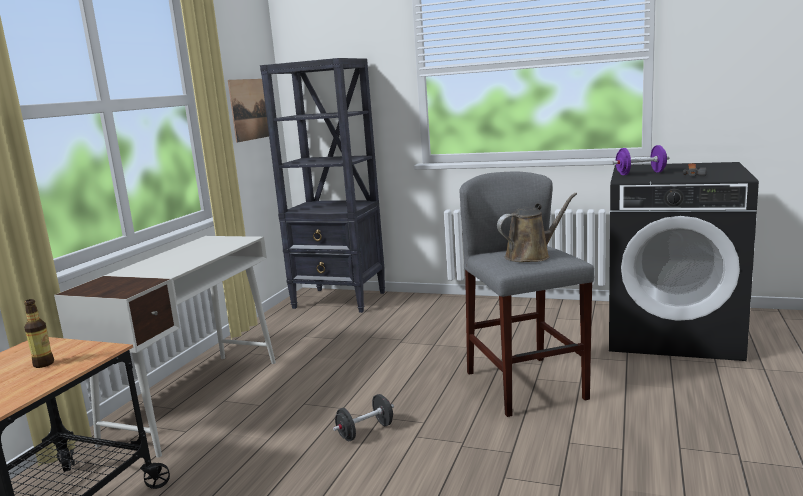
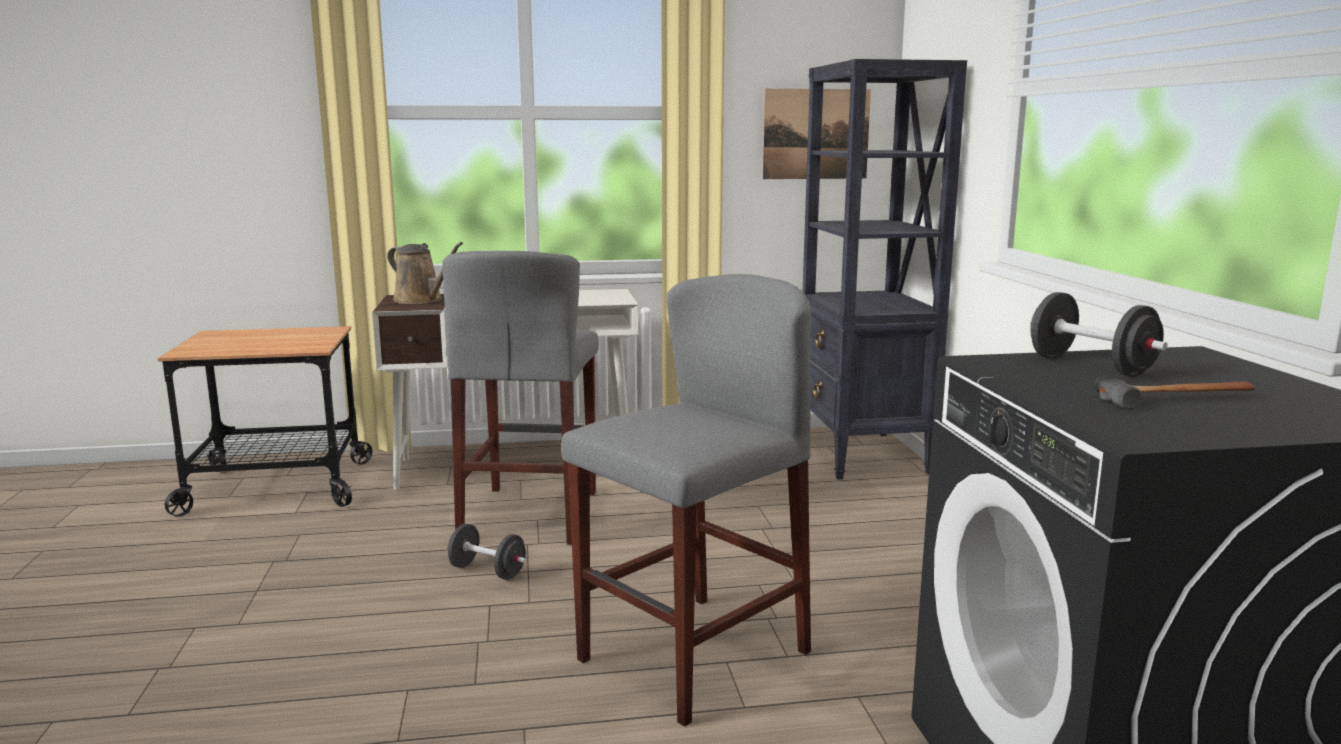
camera: 60 degrees right, 0 degrees up
bottle [24,299,54,368] -> none
brown watering can [497,193,577,262] -> brown watering can moved to [387,242,463,304]
purple dumbbell [612,145,669,175] -> black dumbbell [1030,292,1167,377]
none -> grey stool [442,251,599,545]

